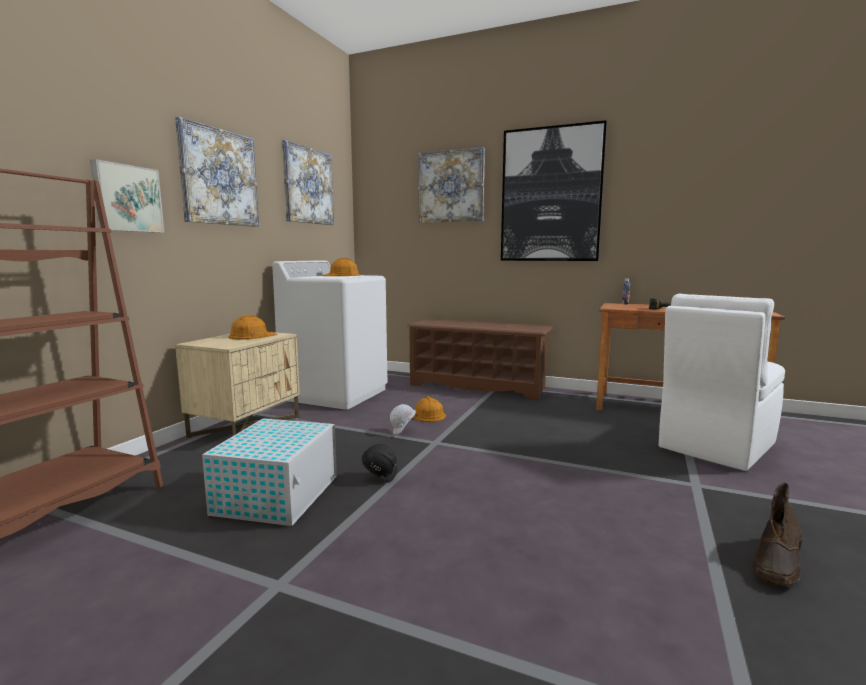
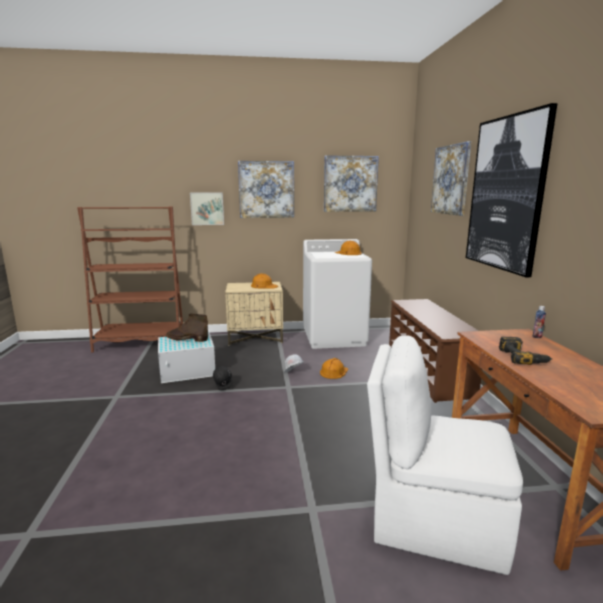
camera: 60 degrees right, 5 degrees up
brown boot [753,482,803,586] -> brown boot moved to [166,314,208,342]

